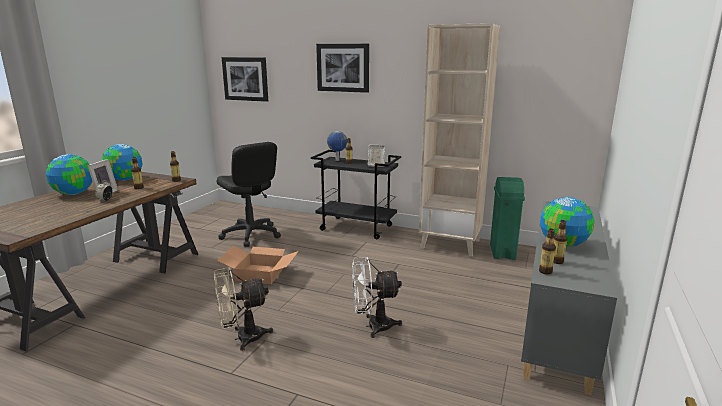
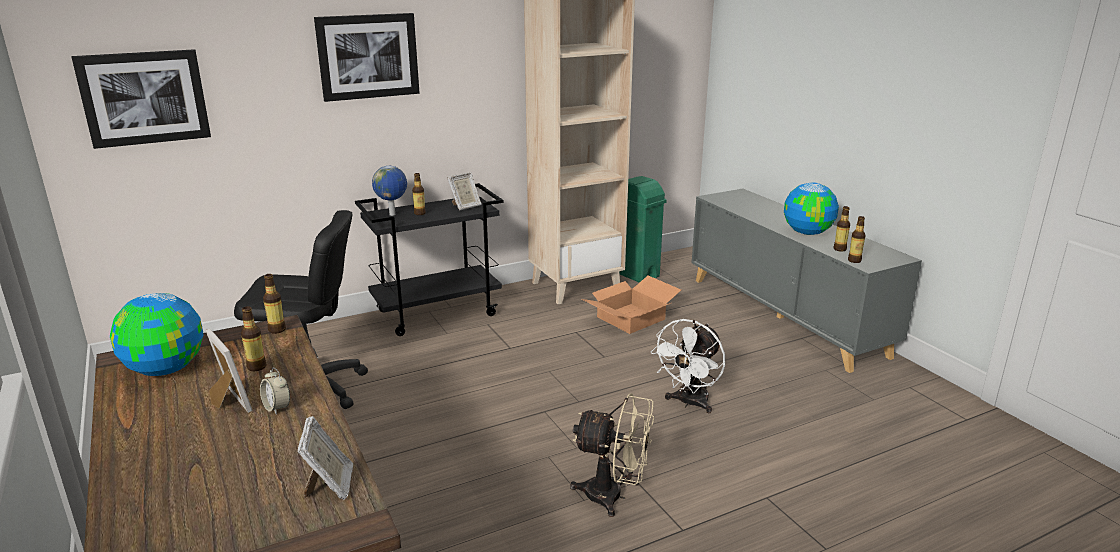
camera: 50 degrees left, 5 degrees up
globe [46,154,92,195] -> none
beige fan [214,267,273,351] -> beige fan turned 90 degrees counterclockwise [570,393,654,517]
cardboard box [217,246,299,284] -> cardboard box moved to [582,276,681,334]
none -> picture frame [298,416,353,500]

